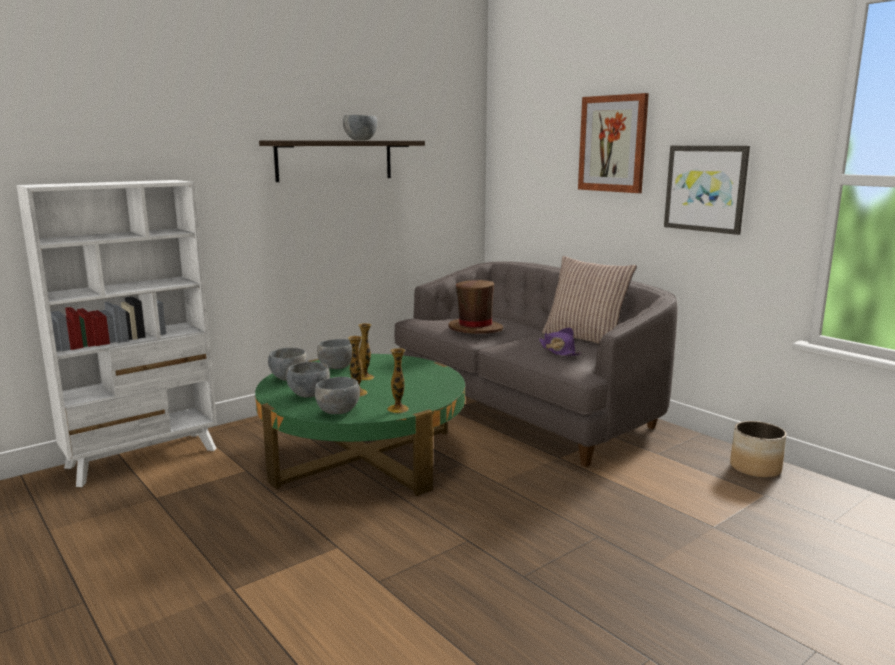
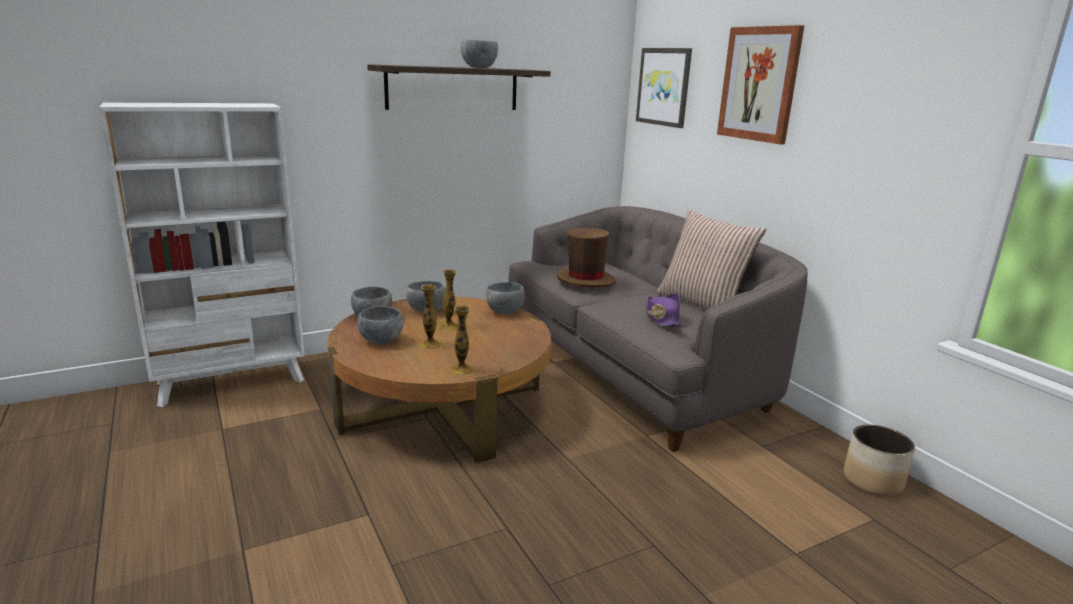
camera: 10 degrees right, 5 degrees up
green coffee table [255,354,465,496] -> brown coffee table [327,297,551,463]
grey bowl [315,377,360,414] -> grey bowl moved to [486,282,525,314]
picture [664,146,750,235] -> picture moved to [636,48,692,128]

